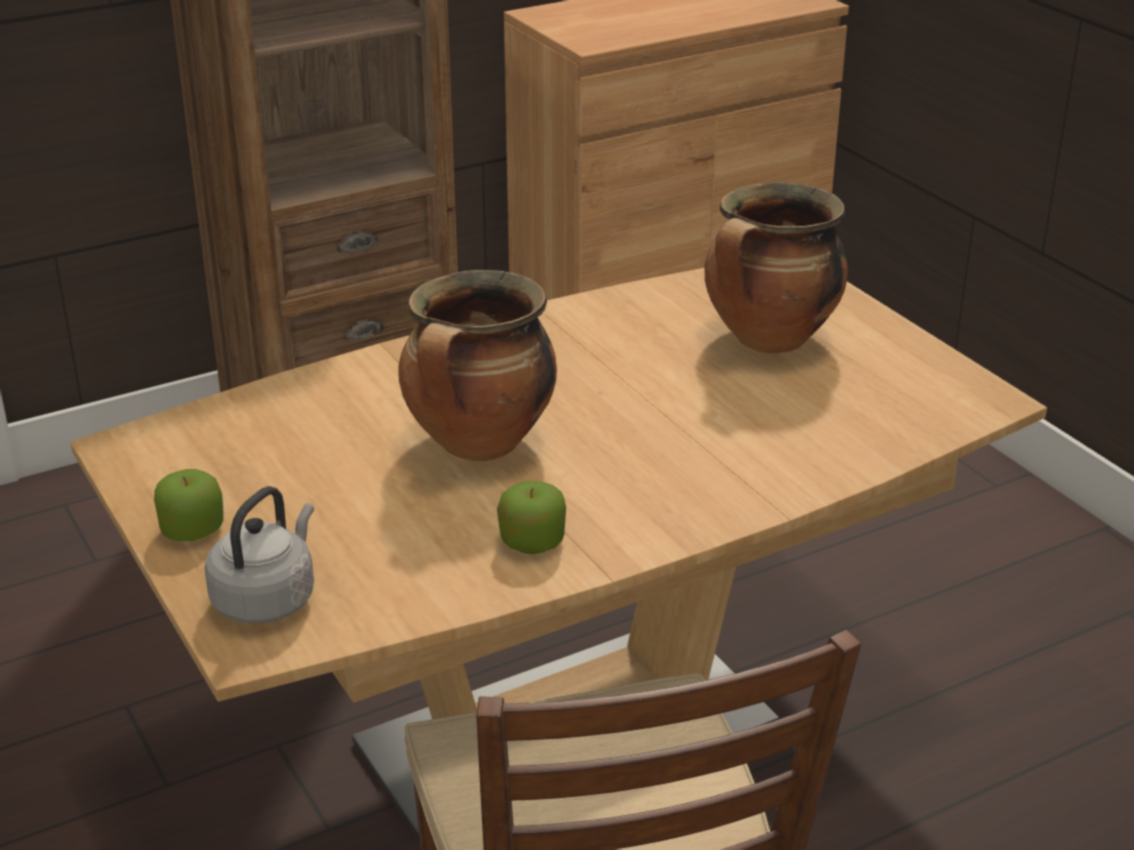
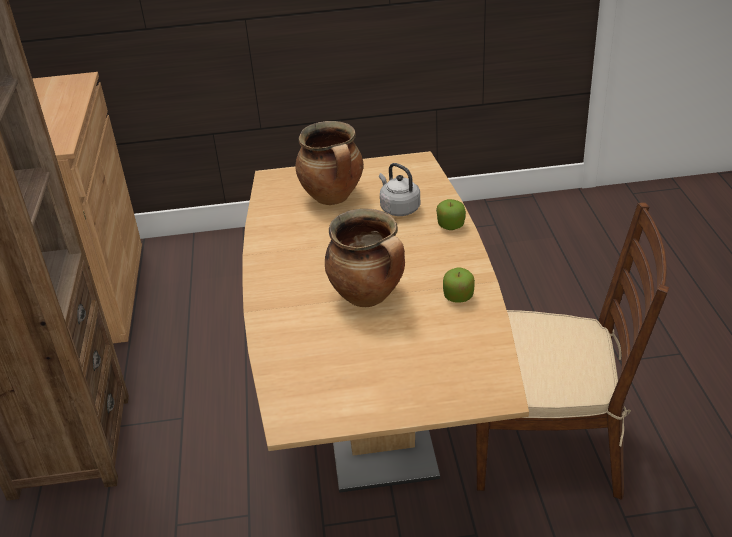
camera: 65 degrees left, 5 degrees up
apple [154,469,224,542] -> apple moved to [436,199,466,230]
grey kettle [204,486,314,624] -> grey kettle moved to [379,163,420,216]

